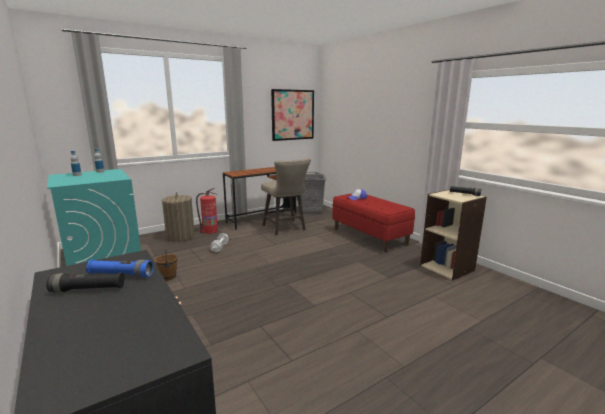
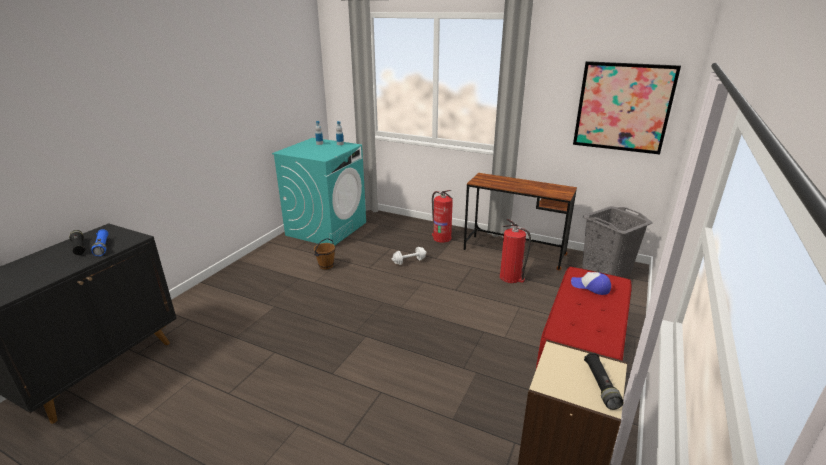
camera: 60 degrees right, 10 degrees up
laundry basket [162,192,195,242] -> none
beige stool [261,158,311,235] -> fire extinguisher [500,218,531,283]

